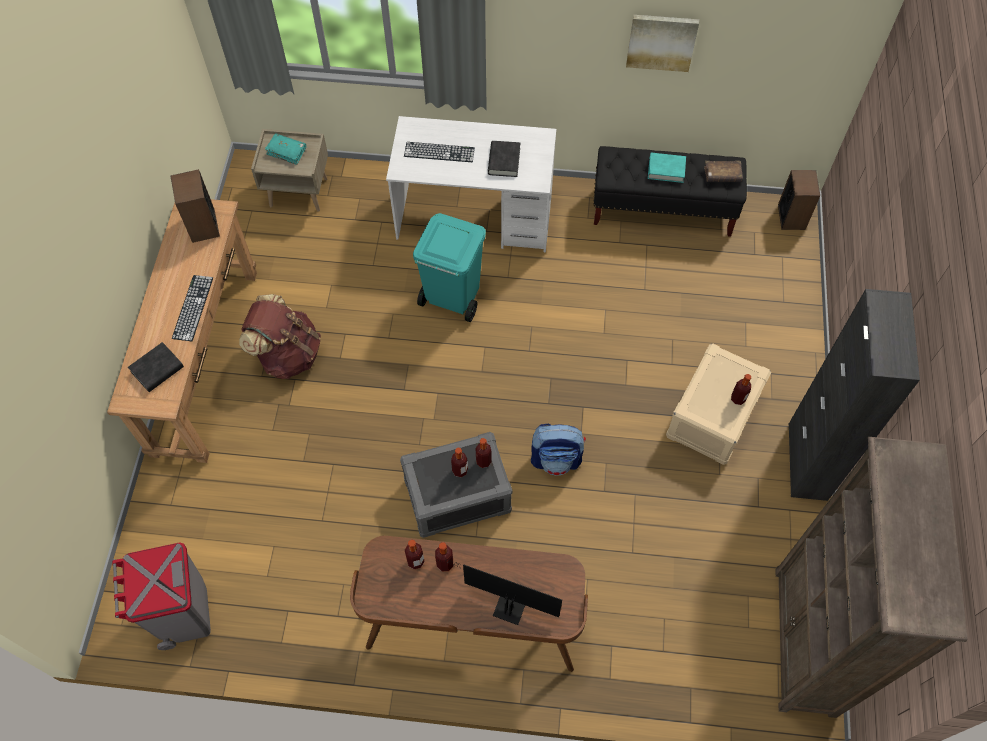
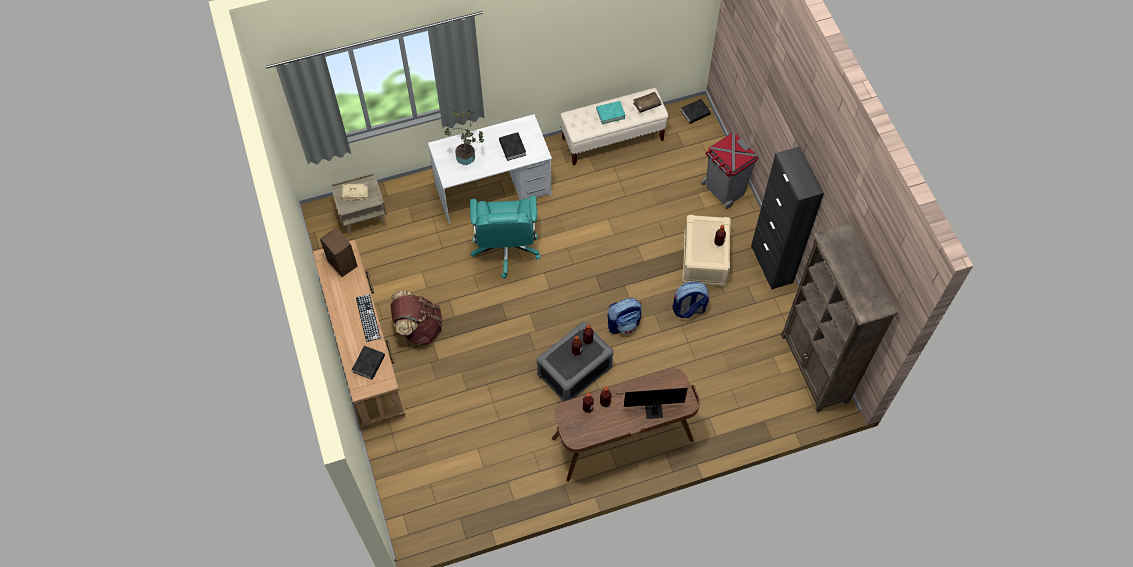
camera: 25 degrees left, 0 degrees up
grey trash can [112,542,211,650] -> grey trash can moved to [701,133,758,209]
turquoise book [265,133,306,165] -> beige book [342,183,368,201]
keyboard [404,142,475,162] -> potted plant [444,110,484,165]
turquoise trash can [413,213,486,322] -> turquoise office chair [470,196,541,279]
black bench [593,146,747,237] -> beige bench [560,88,668,166]
picture [626,15,699,72] -> none
speaker [778,170,820,230] -> black book [681,99,711,124]
none -> backpack [673,282,709,318]

